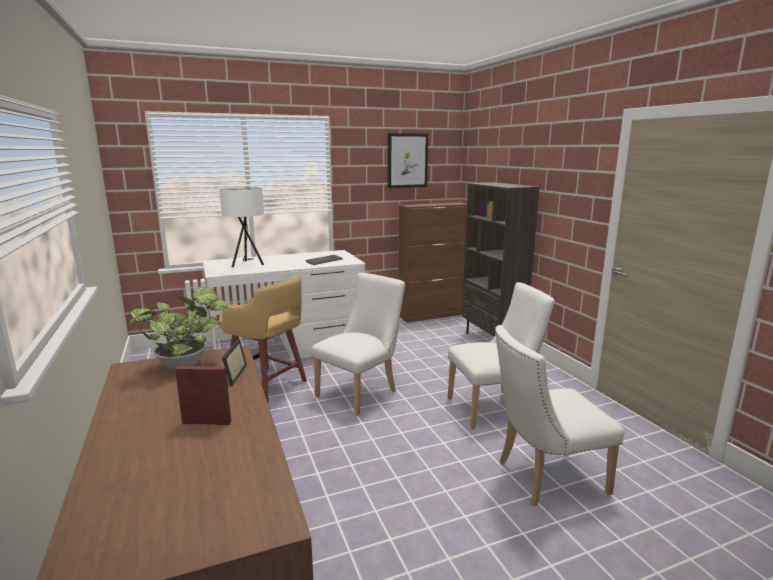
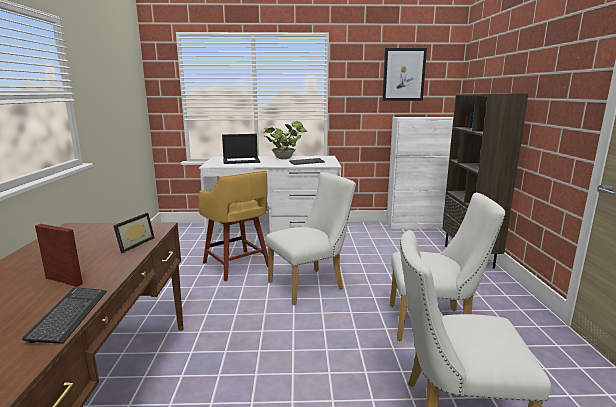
camera: 20 degrees right, 0 degrees up
potted plant [130,287,229,370] -> potted plant moved to [264,121,307,159]
white table lamp [220,187,264,267] -> laptop [222,134,260,164]
brown cabinet [399,202,467,323] -> white cabinet [386,117,453,229]
none -> keyboard [22,288,107,344]

